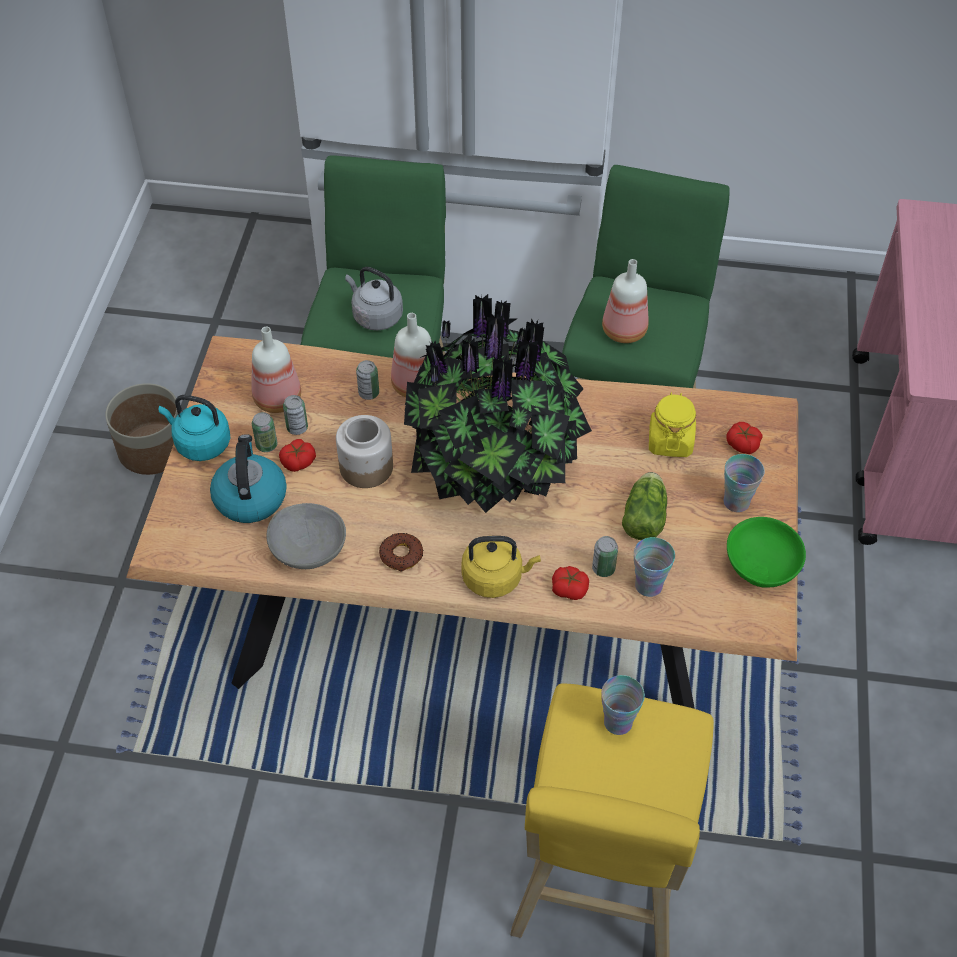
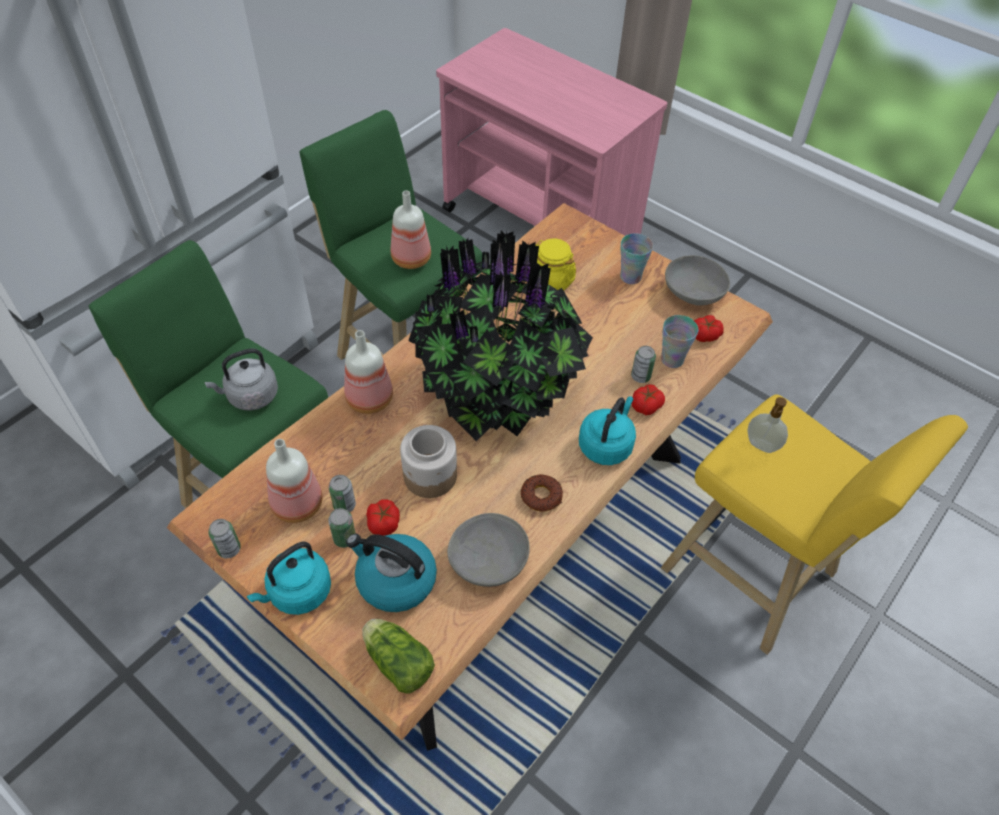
camera: 60 degrees left, 0 degrees up
planter [105,383,178,475] -> none
can [356,360,379,400] -> can moved to [208,519,241,559]
yellow kettle [461,536,541,598] -> turquoise kettle [579,396,636,465]
cup [601,675,645,735] -> soap dispenser [747,397,788,453]
lettuce [622,472,667,540] -> lettuce moved to [362,619,435,694]
tomato [727,422,762,454] -> tomato moved to [694,315,723,342]
green bowl [727,517,806,588] -> grey bowl [665,255,730,306]

